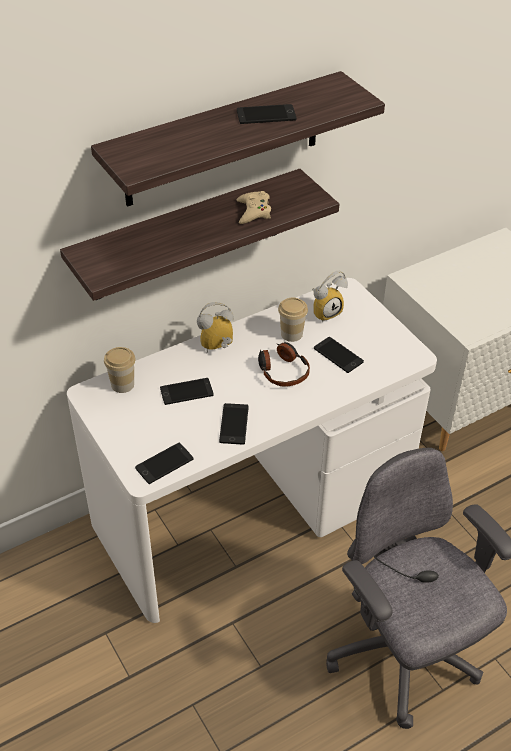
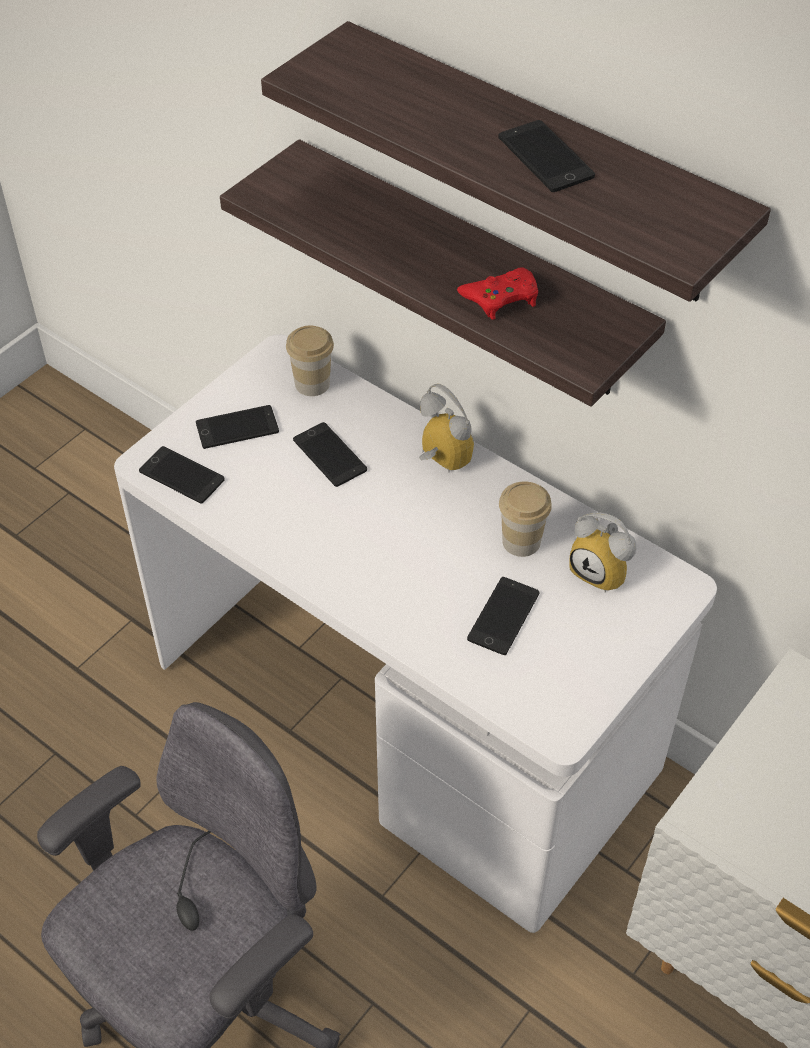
camera: 70 degrees right, 5 degrees up
phone [219,403,249,444] -> phone moved to [196,405,279,449]
beige game controller [237,191,271,224] -> red game controller [457,267,538,320]
headphones [258,342,310,387] -> none

